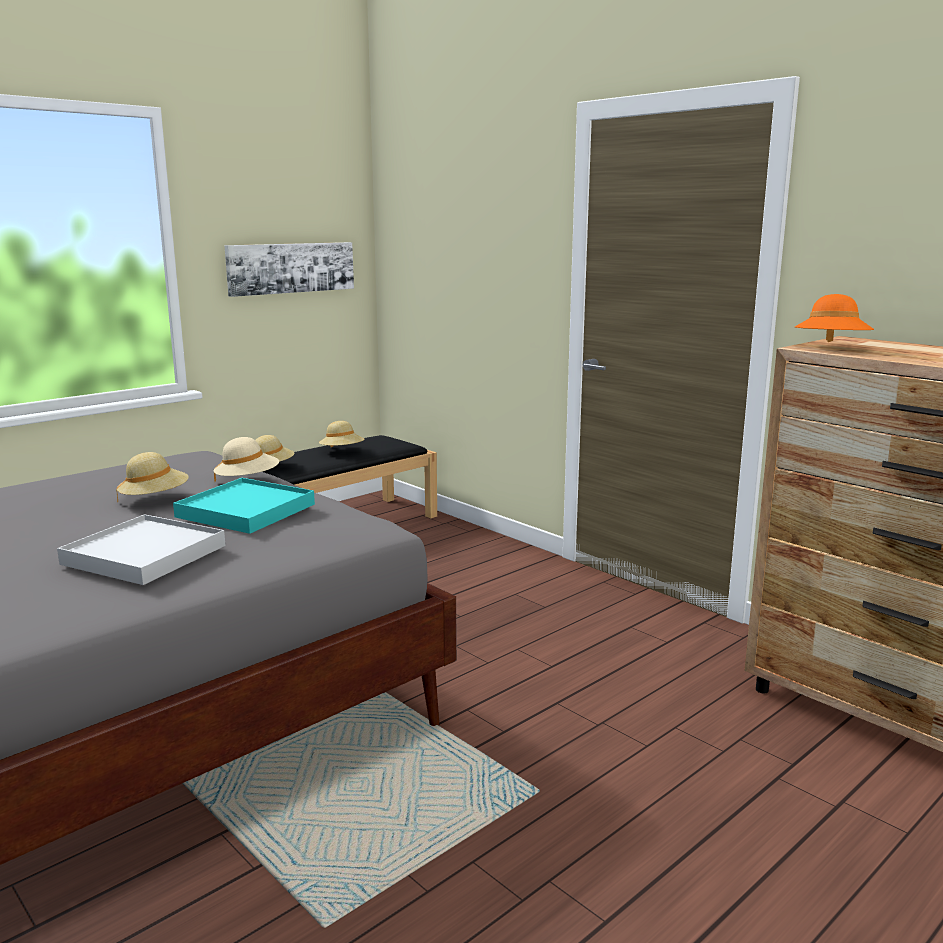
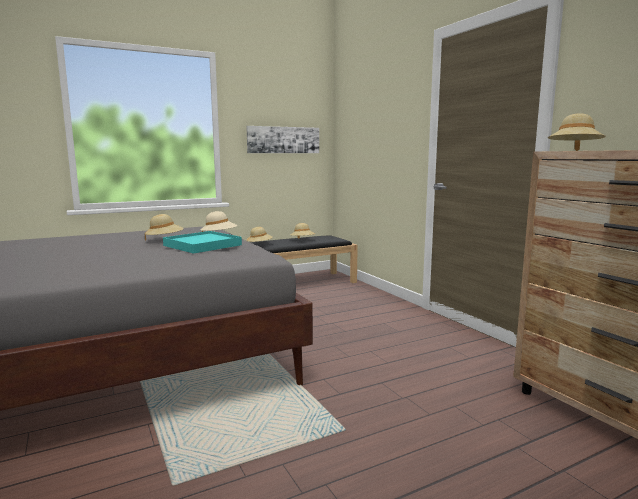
camera: 15 degrees right, 5 degrees down
white tray [57,514,225,585] -> none
orange hat [795,294,874,342] -> beige hat [548,113,606,151]

